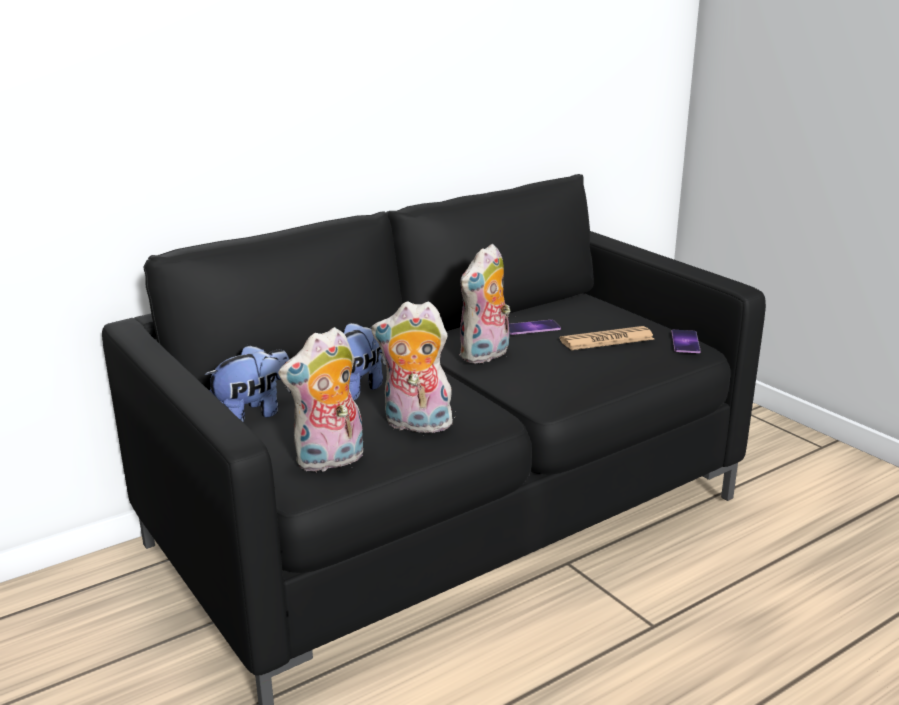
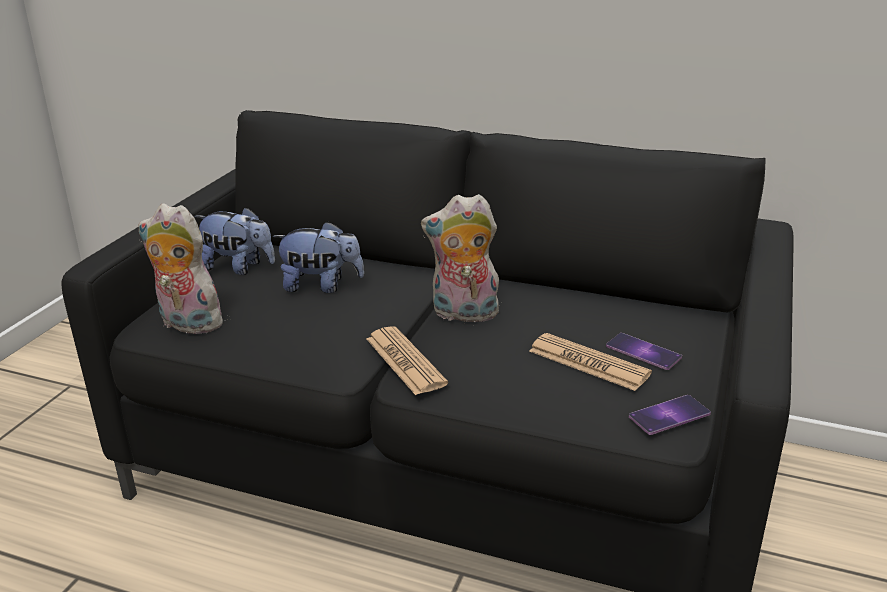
camera: 55 degrees right, 5 degrees up
plush toy [371,301,455,433] -> none
phone [509,320,561,335] -> phone moved to [606,333,682,370]
none -> newspaper [367,326,448,395]

